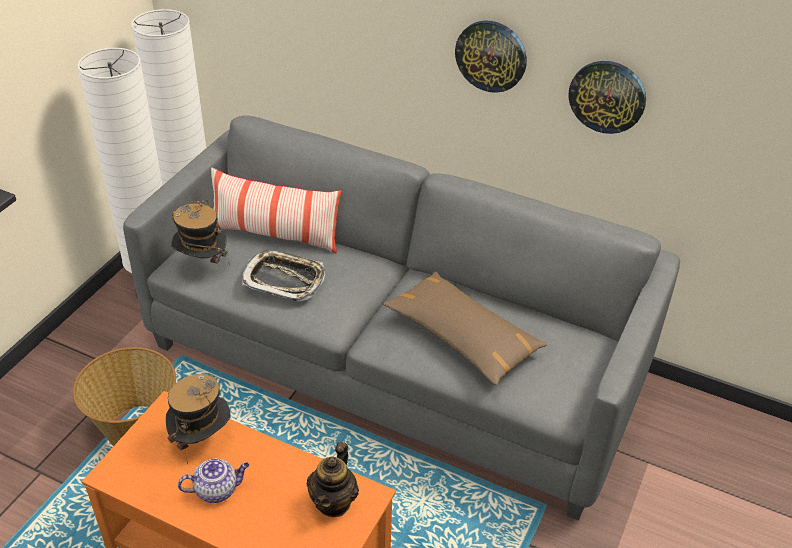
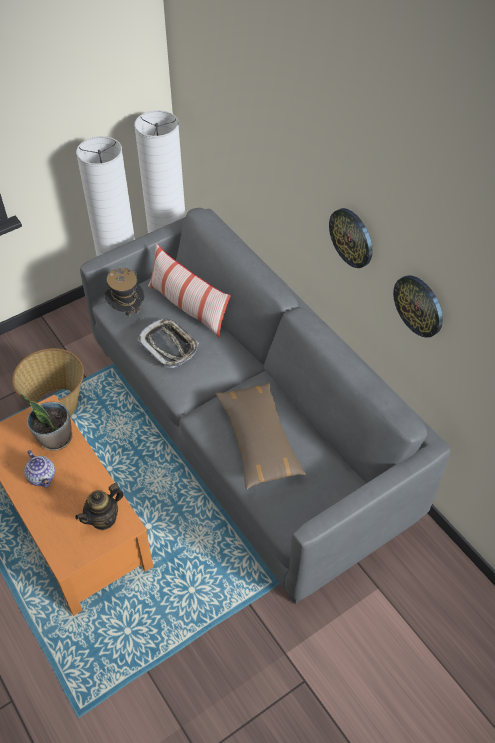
camera: 30 degrees right, 10 degrees up
hat [166,374,231,464] -> potted plant [21,394,72,451]
teapot [178,459,249,503] -> teapot turned 45 degrees clockwise [24,450,55,487]

